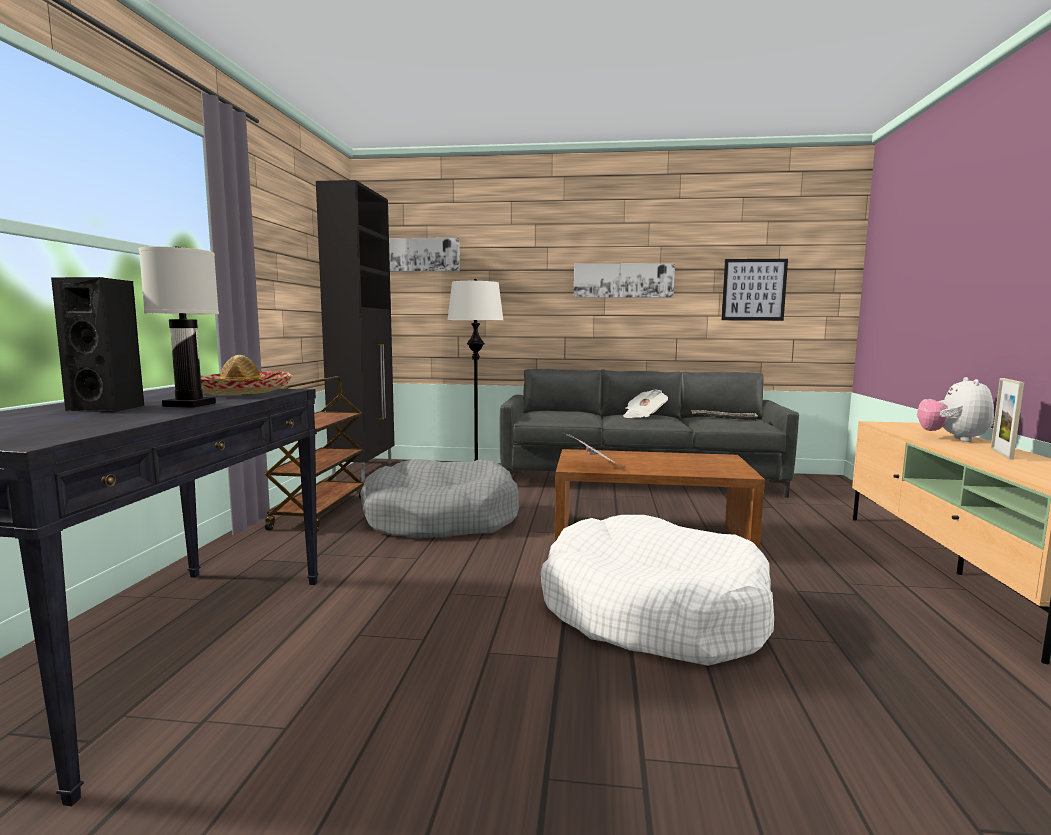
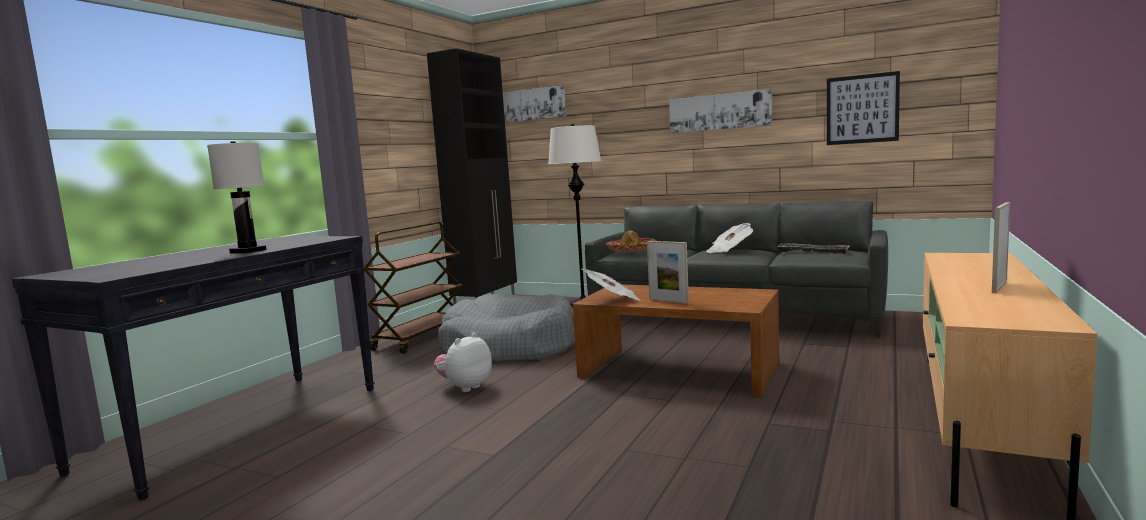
camera: 20 degrees right, 0 degrees up
black speaker [51,277,144,413] -> none
hat [201,355,293,395] -> hat moved to [606,230,657,252]
white dog bed [541,515,774,666] -> none
plush toy [917,377,994,442] -> plush toy moved to [434,333,492,392]
none -> picture frame [647,241,689,304]

